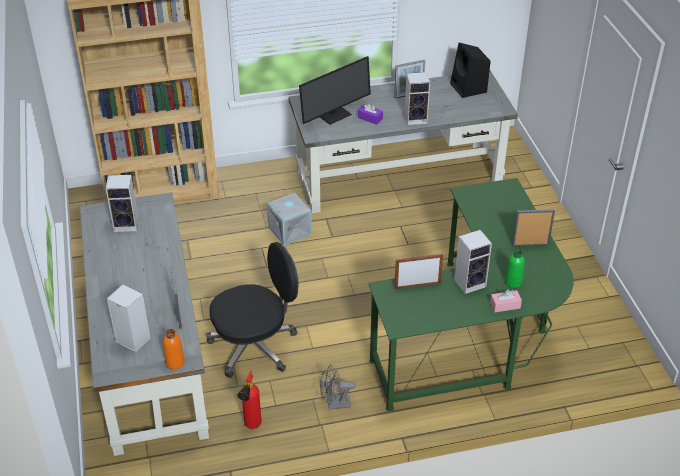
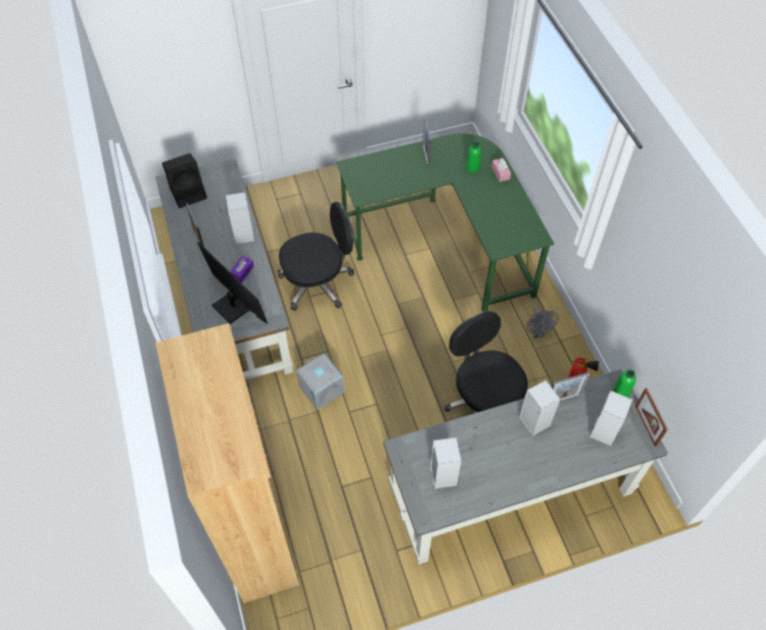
camera: 95 degrees left, 15 degrees up
orange bottle [163,329,185,369] -> green bottle [613,369,636,397]
picture frame [395,254,443,289] -> picture frame moved to [635,388,668,447]
speaker [454,230,492,294] -> speaker moved to [519,380,561,436]
none -> black office chair [277,202,354,311]

